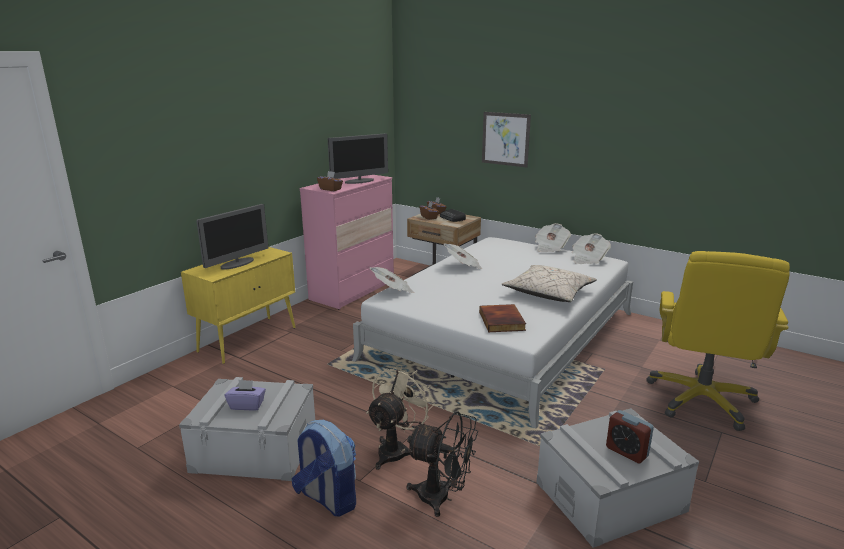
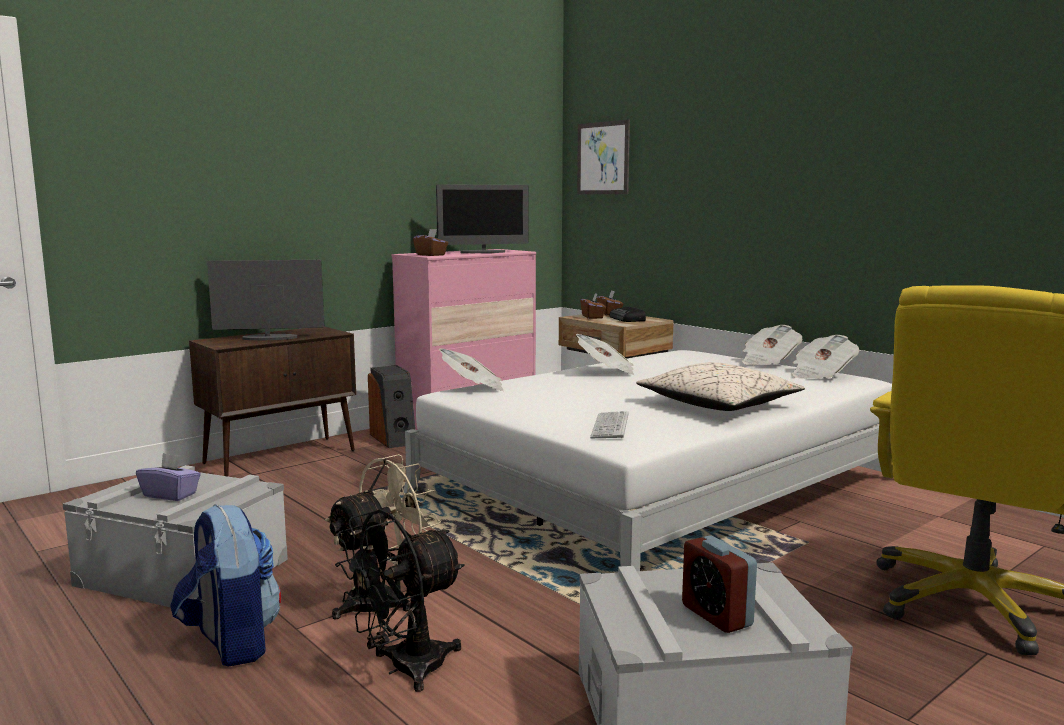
camera: 15 degrees right, 10 degrees down
yellow cabinet [181,247,296,364] -> brown cabinet [189,327,356,476]
monitor [196,204,269,270] -> monitor turned 150 degrees counterclockwise [207,260,324,340]
black fan [406,411,478,517] -> black fan turned 105 degrees clockwise [335,509,464,692]
book [479,304,526,332] -> keyboard [590,411,628,438]
picture [482,112,531,167] -> picture moved to [577,119,630,194]
none -> speaker [368,365,415,448]

